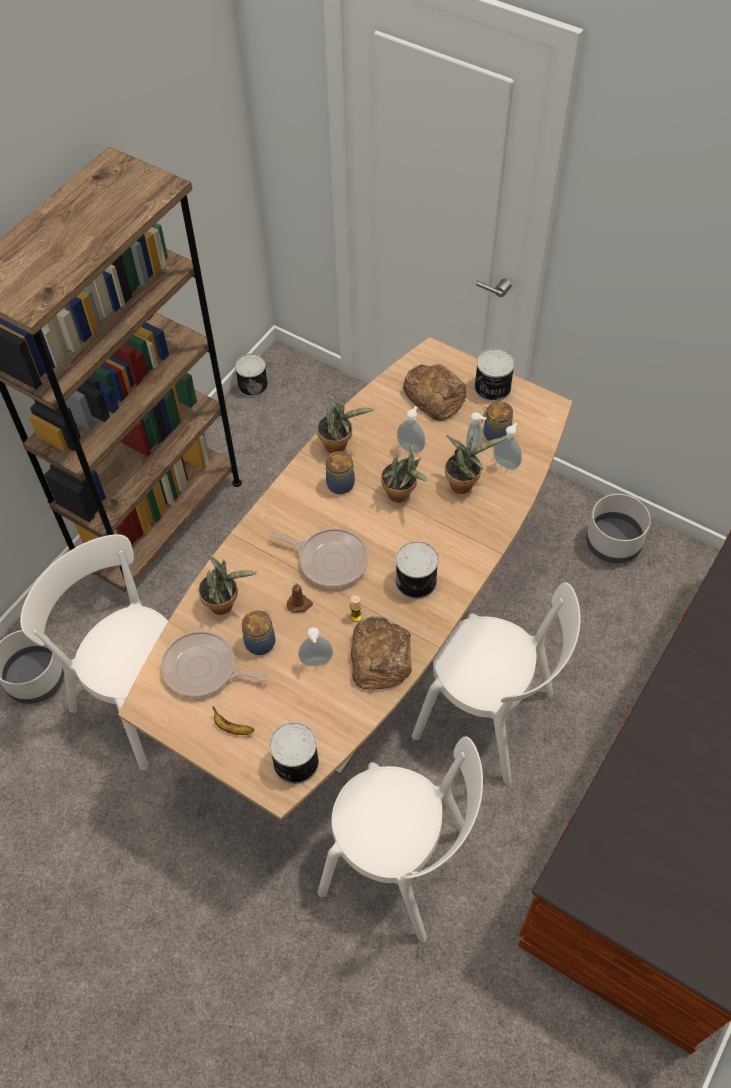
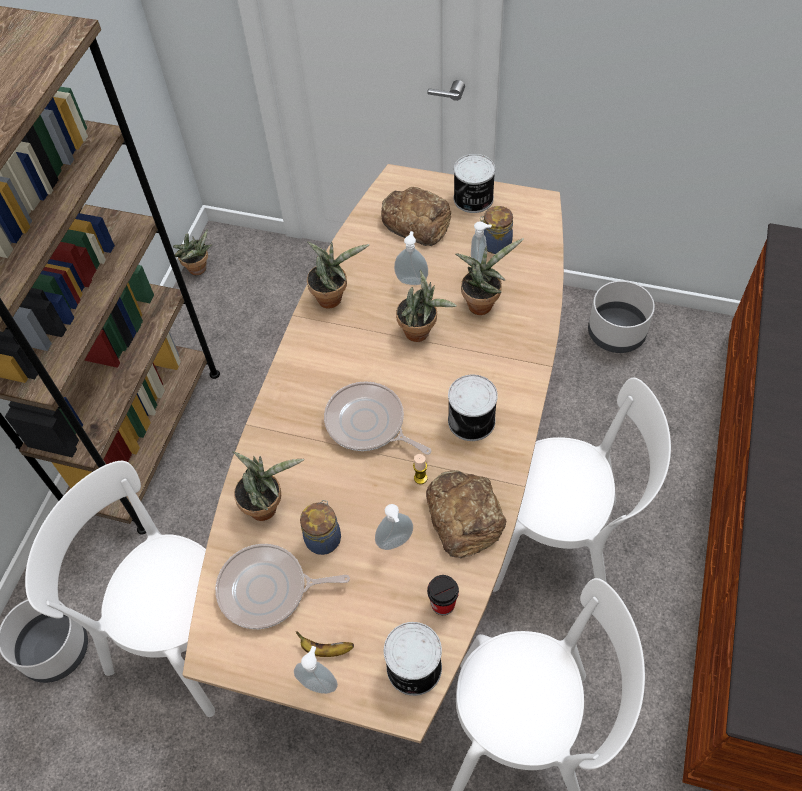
camera: 15 degrees left, 0 degrees up
can [235,354,268,397] -> potted plant [173,229,211,275]
frying pan [270,528,369,588] -> frying pan turned 150 degrees counterclockwise [324,381,431,455]
brown candle [287,583,313,613] -> none
jar [326,451,355,494] -> none
soap dispenser [493,422,522,470] -> soap dispenser moved to [294,646,338,694]
none -> cup [427,575,459,615]

